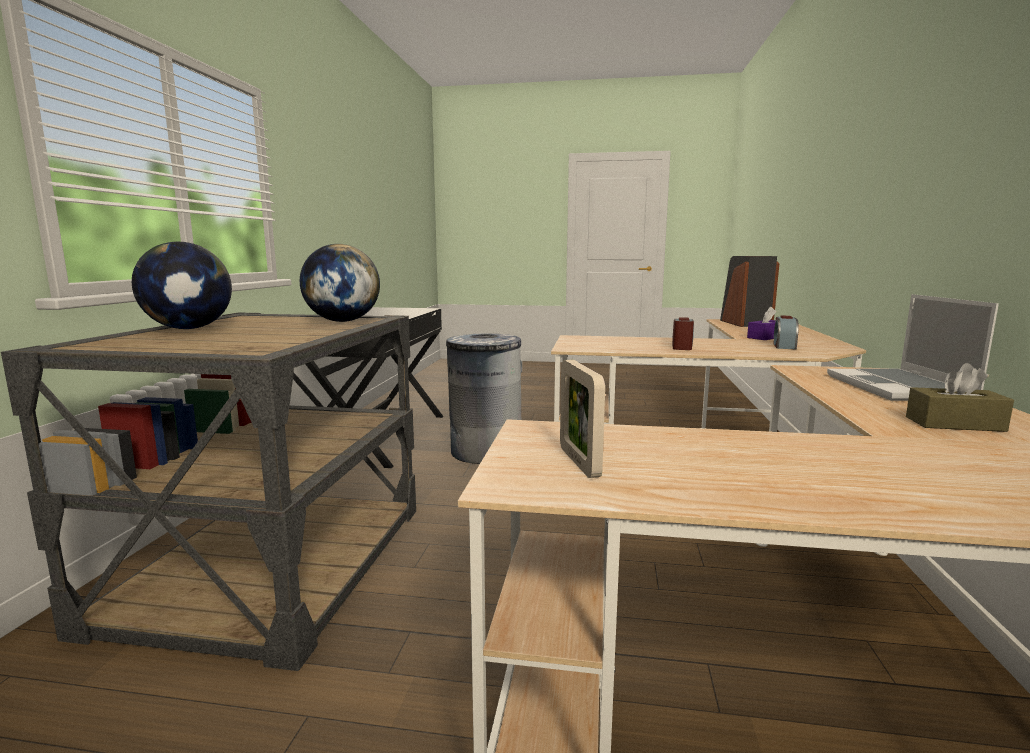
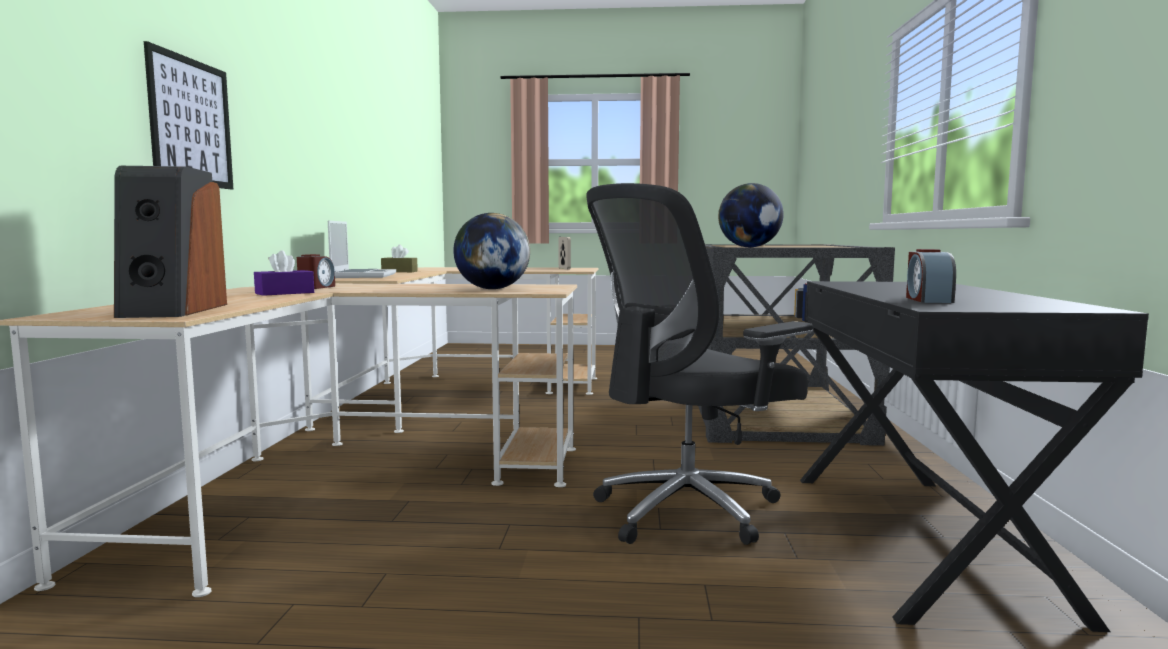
camera: 175 degrees right, 5 degrees down
globe [132,242,232,329] -> globe moved to [453,213,530,289]
grey trash can [446,333,522,464] -> office chair [586,183,813,545]
alarm clock [672,317,694,350] -> alarm clock moved to [906,249,956,303]
none -> picture [144,41,233,189]

